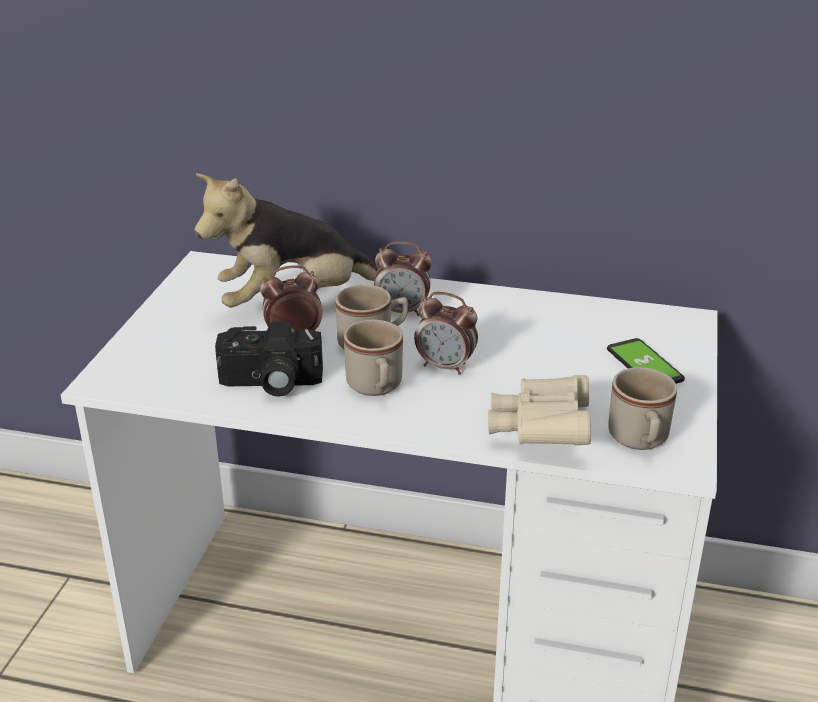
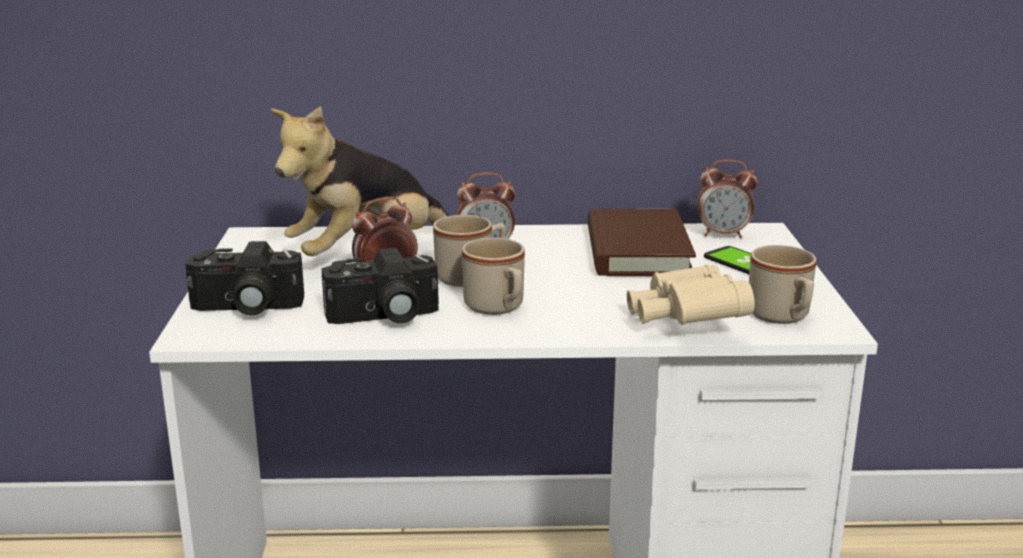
camera: 15 degrees left, 10 degrees down
alarm clock [414,292,478,375] -> alarm clock moved to [697,159,758,238]
none -> camera [185,241,304,315]
none -> brown book [587,209,696,276]

